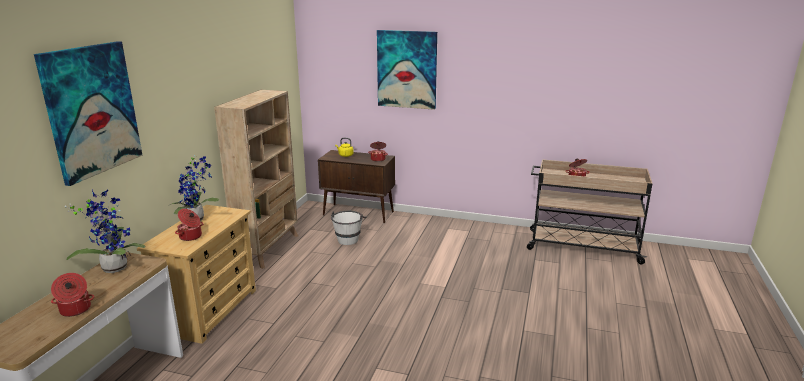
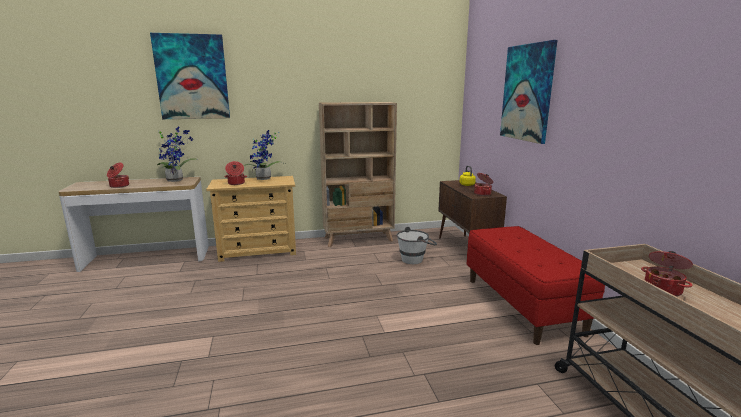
camera: 60 degrees right, 5 degrees down
none -> red bench [467,226,605,345]

